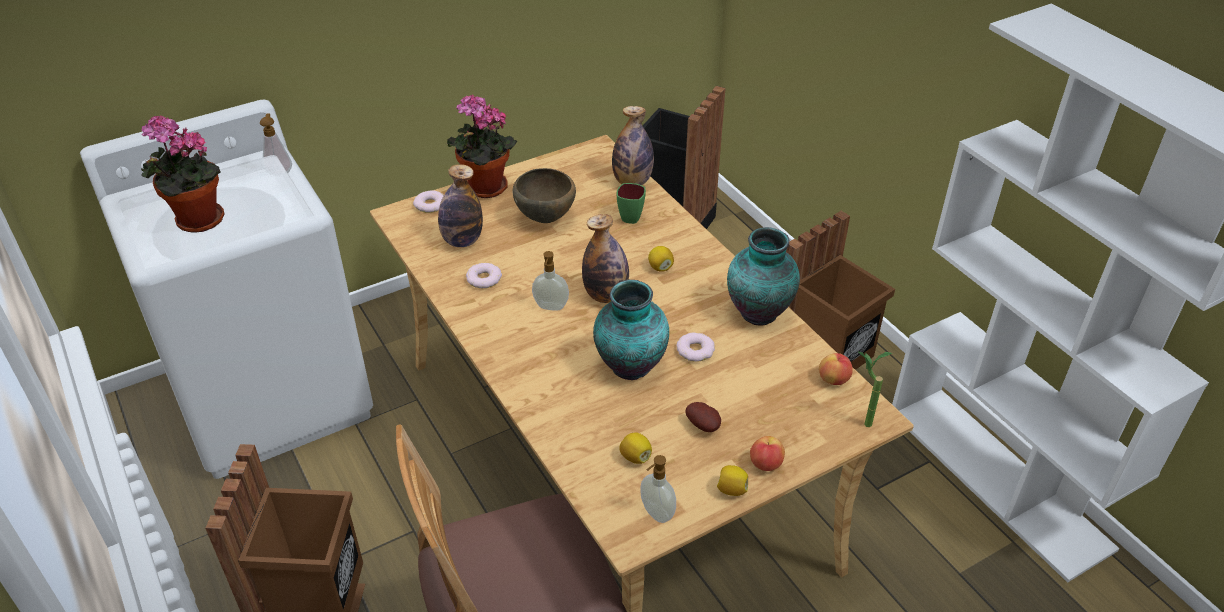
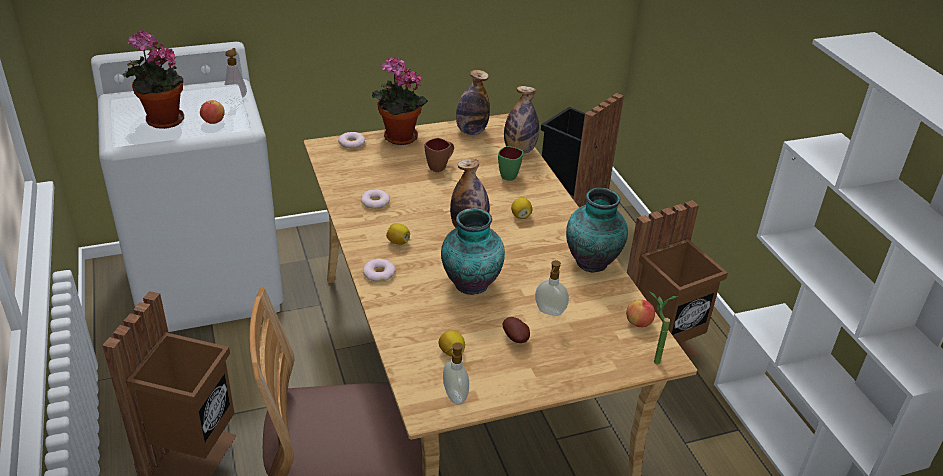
camera: 10 degrees right, 5 degrees down
bottle [438,164,483,247] -> bottle moved to [456,70,490,135]
brown bowl [512,168,576,223] -> brown mug [425,138,454,172]
soap dispenser [532,251,569,311] -> soap dispenser moved to [535,260,569,316]
donut [677,333,715,362] -> donut moved to [363,259,396,282]
lemon [717,465,748,496] -> lemon moved to [386,223,410,245]
apple [750,436,785,471] -> apple moved to [200,100,225,124]

